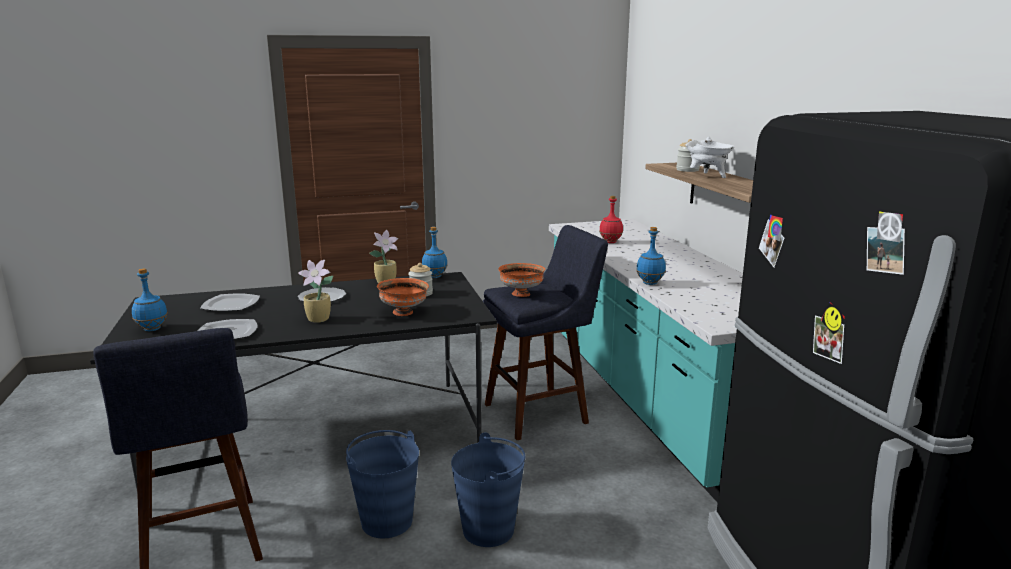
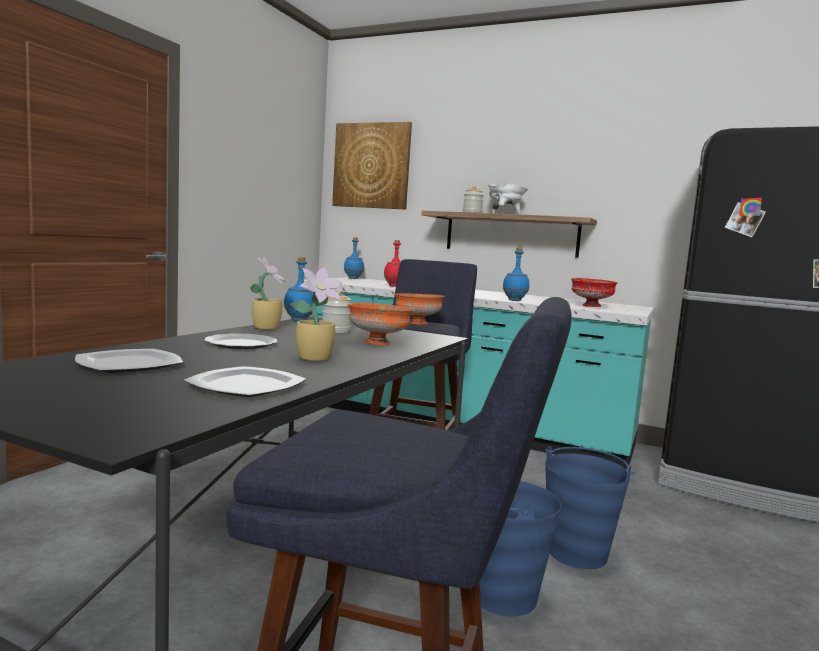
camera: 50 degrees left, 10 degrees down
blue bottle [132,268,168,331] -> blue bottle moved to [344,237,364,279]
none -> picture [332,122,412,210]
none -> red bowl [571,278,618,307]

